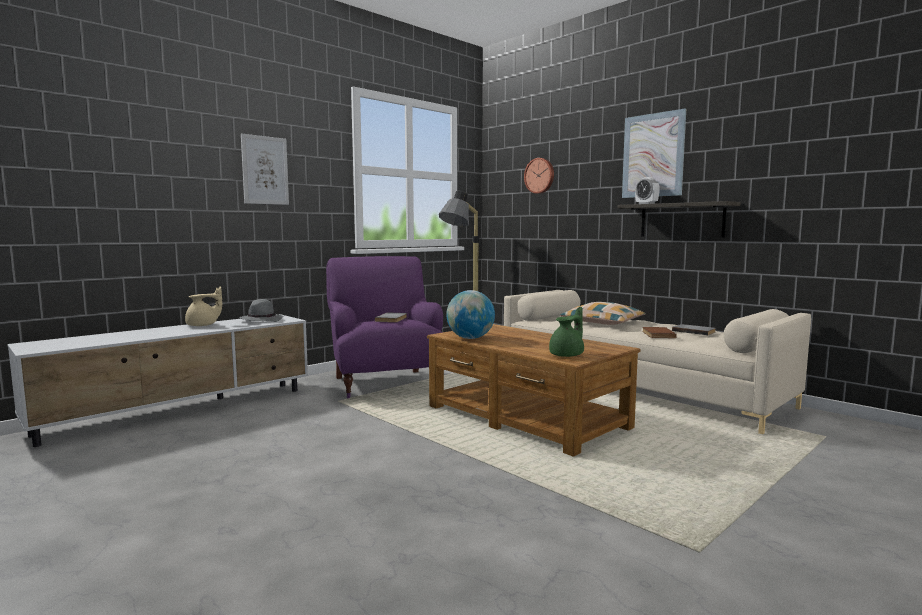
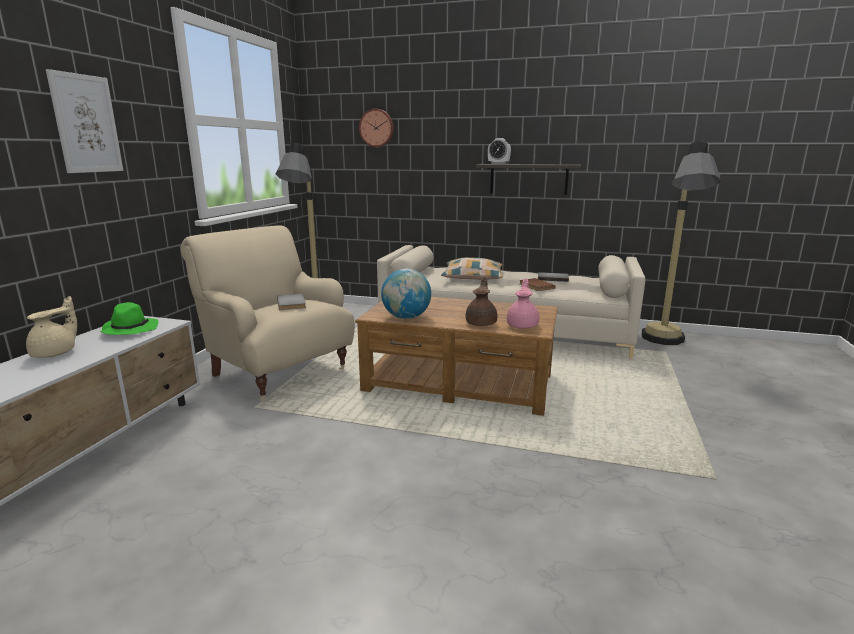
camera: 30 degrees left, 10 degrees up
grey hat [239,299,283,322] -> green hat [100,302,158,335]
purple armchair [326,256,443,399] -> beige armchair [181,225,355,401]
green teapot [549,307,584,357] -> pink teapot [507,278,539,329]
picture [622,108,686,198] -> none
none -> brown teapot [466,277,497,326]
none -> floor lamp [641,141,721,345]

